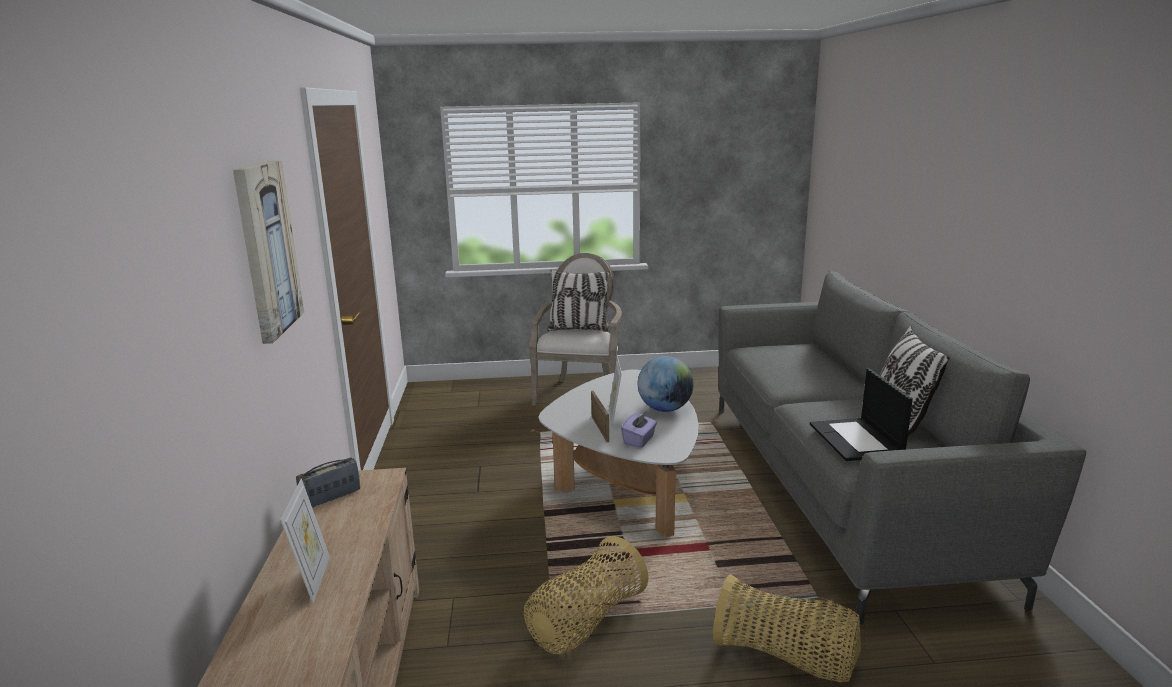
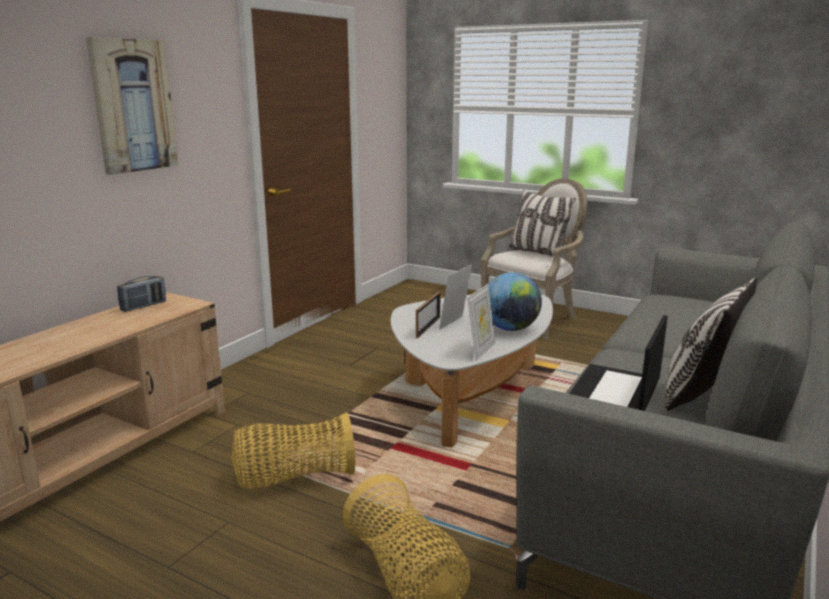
camera: 35 degrees right, 0 degrees up
picture frame [280,479,330,604] -> picture frame moved to [467,284,495,361]
radio [296,457,360,508] -> radio turned 135 degrees clockwise [117,276,166,312]
purple tissue box [621,411,657,448] -> none

